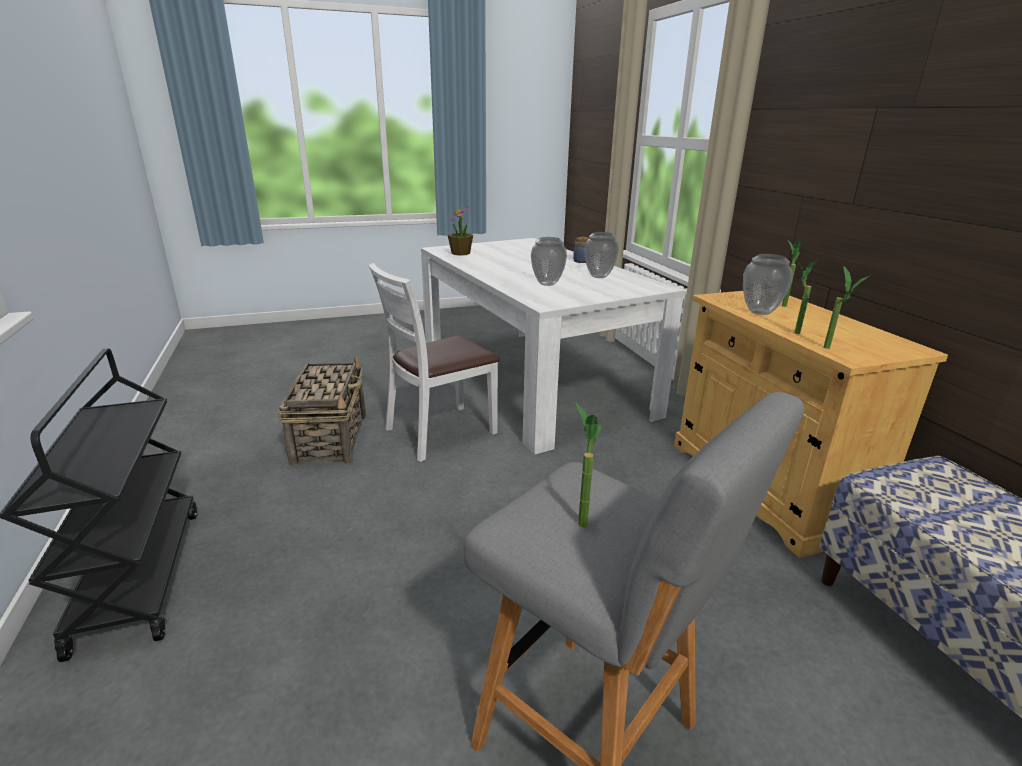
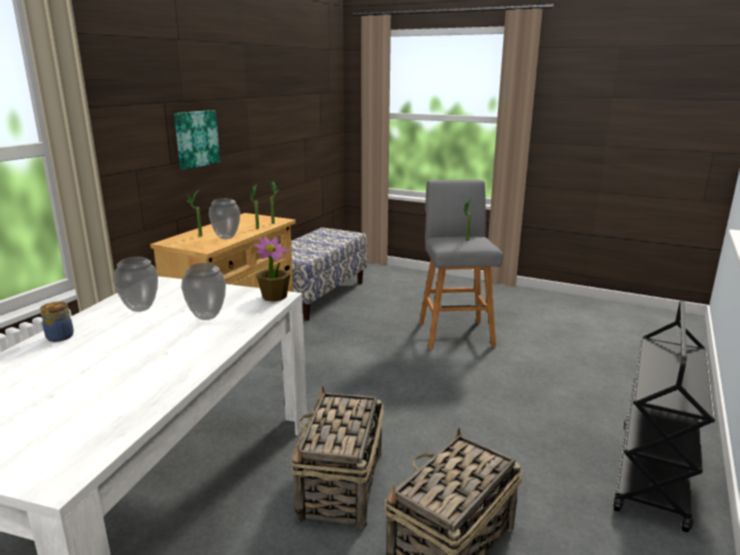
camera: 135 degrees left, 5 degrees down
white chair [368,263,500,462] -> basket [291,386,384,529]
potted plant [448,207,473,256] -> potted plant moved to [254,237,290,302]
none -> picture [174,110,220,170]

